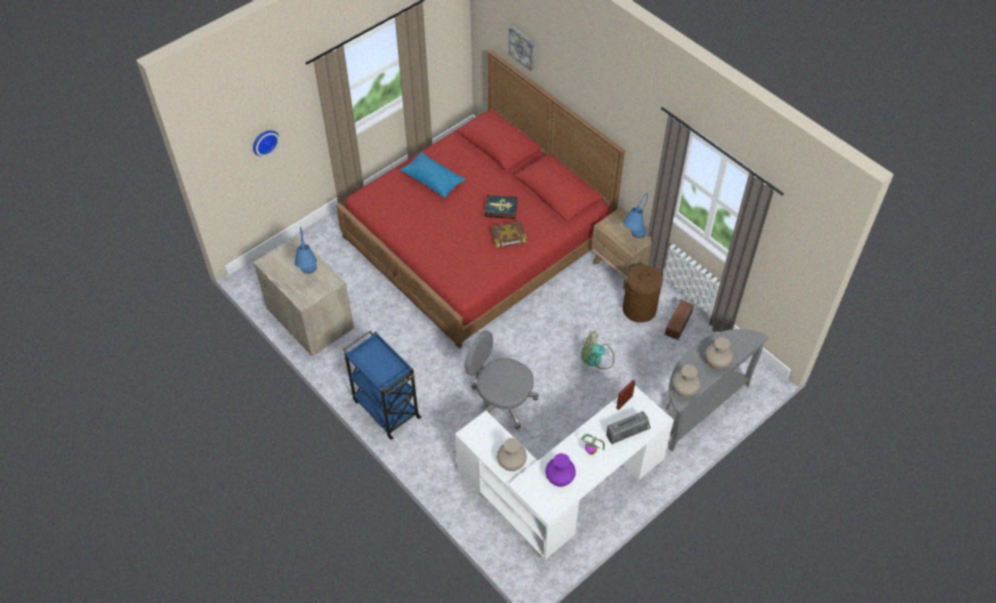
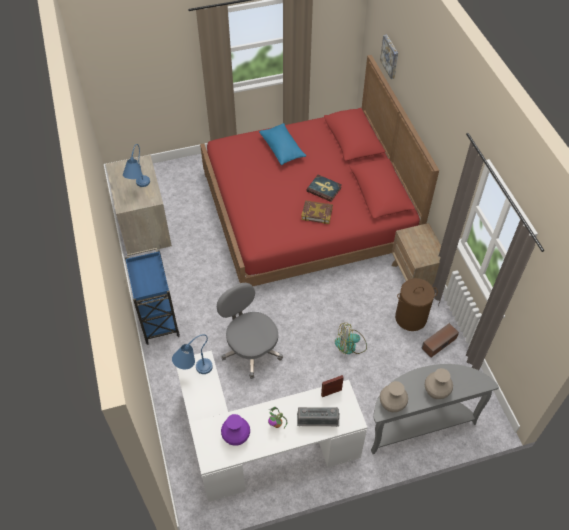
camera: 25 degrees right, 0 degrees up
wall clock [253,130,280,157] -> none
beige vase [497,438,527,471] -> none
fan [581,330,614,369] -> fan turned 45 degrees counterclockwise [335,322,367,354]
blue table lamp [623,193,648,238] -> blue table lamp moved to [172,334,213,374]

